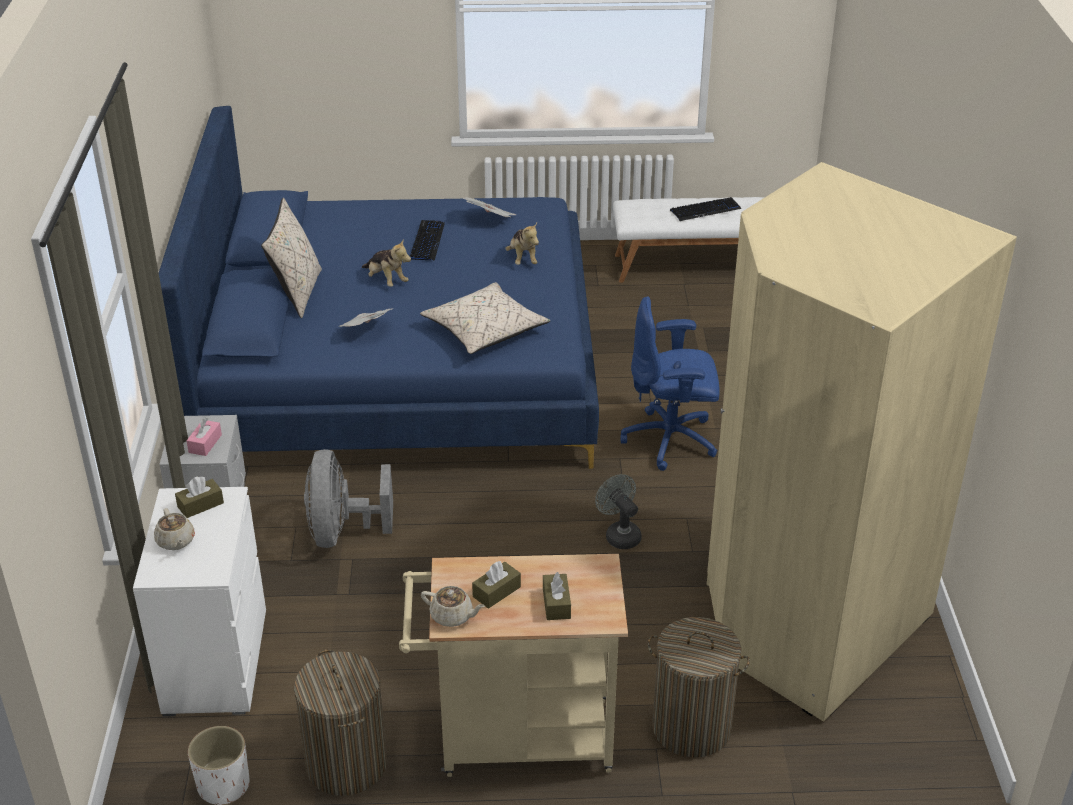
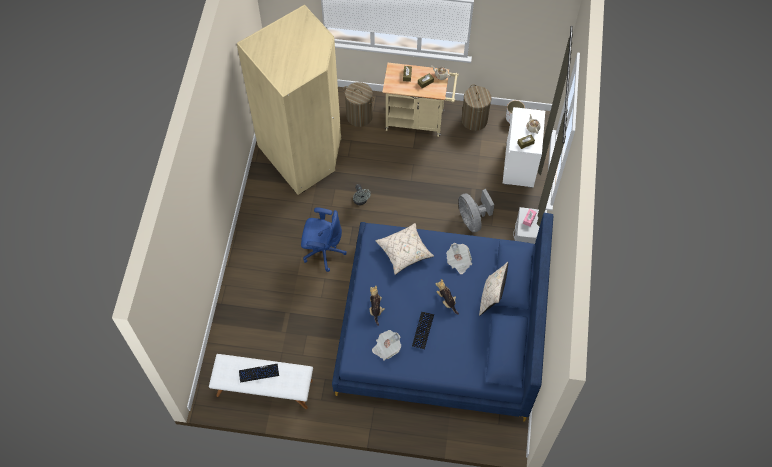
camera: 170 degrees left, 25 degrees up
grey fan [304,449,393,548] -> grey fan turned 150 degrees clockwise [458,189,494,232]

